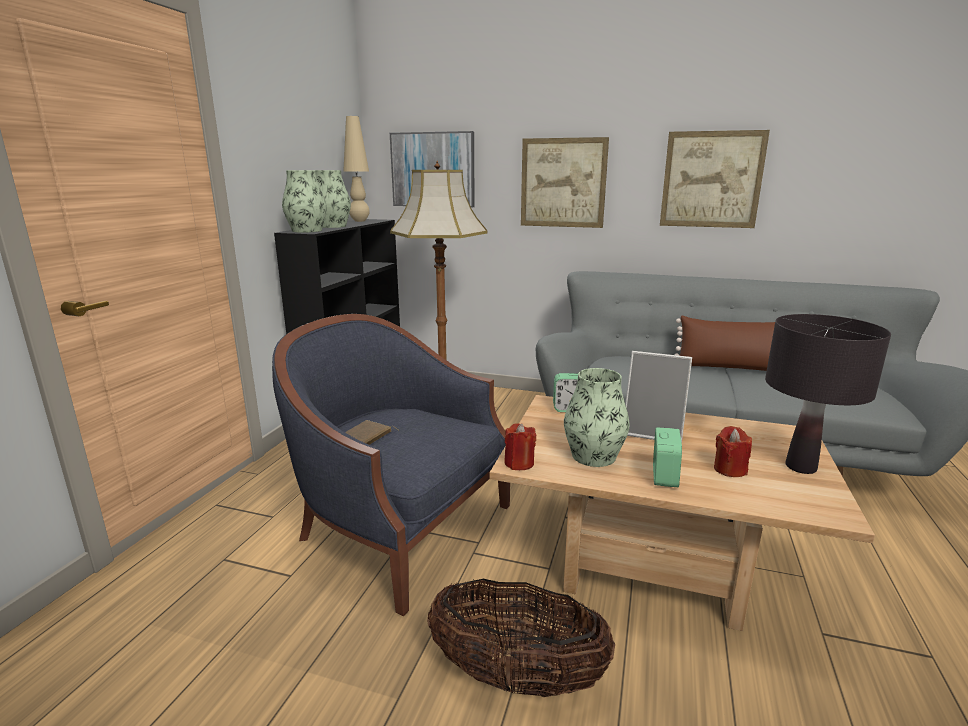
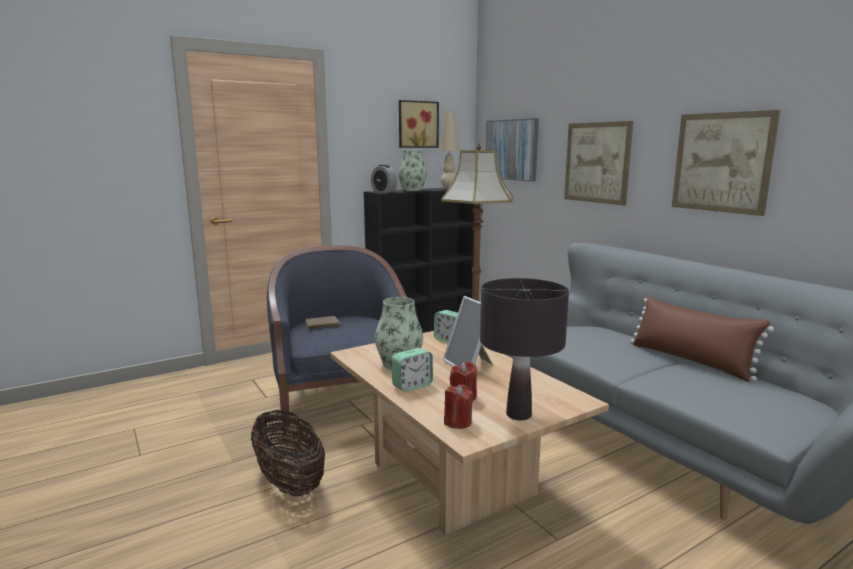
camera: 40 degrees right, 5 degrees down
vase [282,170,327,233] -> alarm clock [371,165,397,193]
red candle [504,423,536,470] -> red candle moved to [444,385,473,429]
none -> picture [399,100,439,148]

